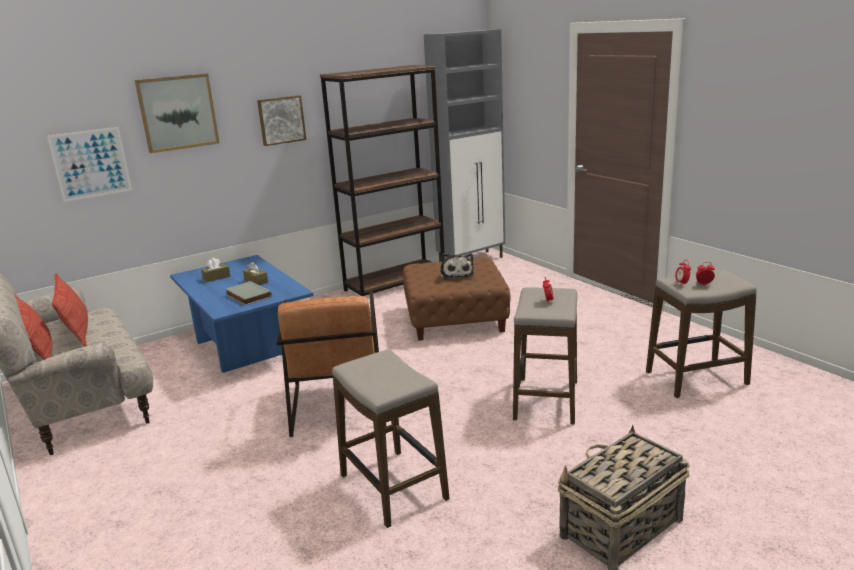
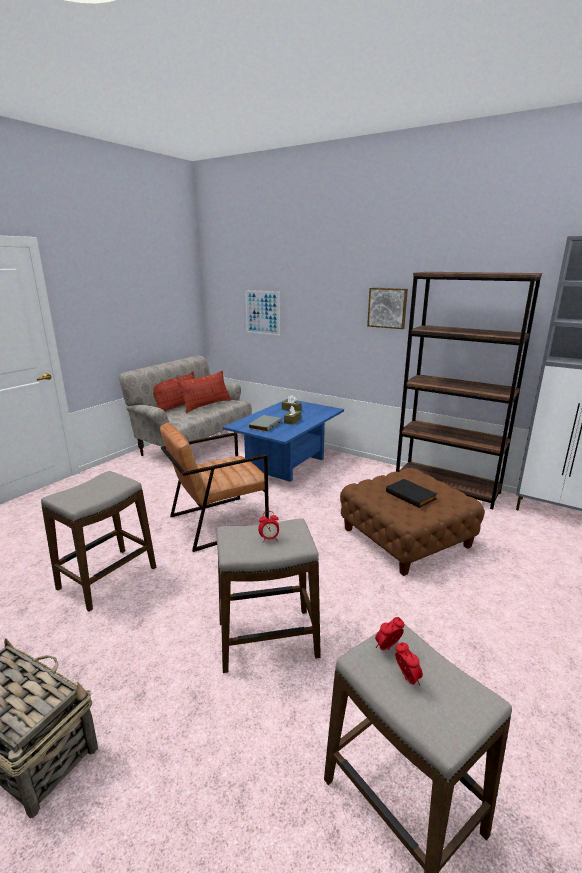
camera: 65 degrees right, 0 degrees up
picture [135,73,219,153] -> none
plush toy [441,253,474,280] -> black book [386,479,437,508]

